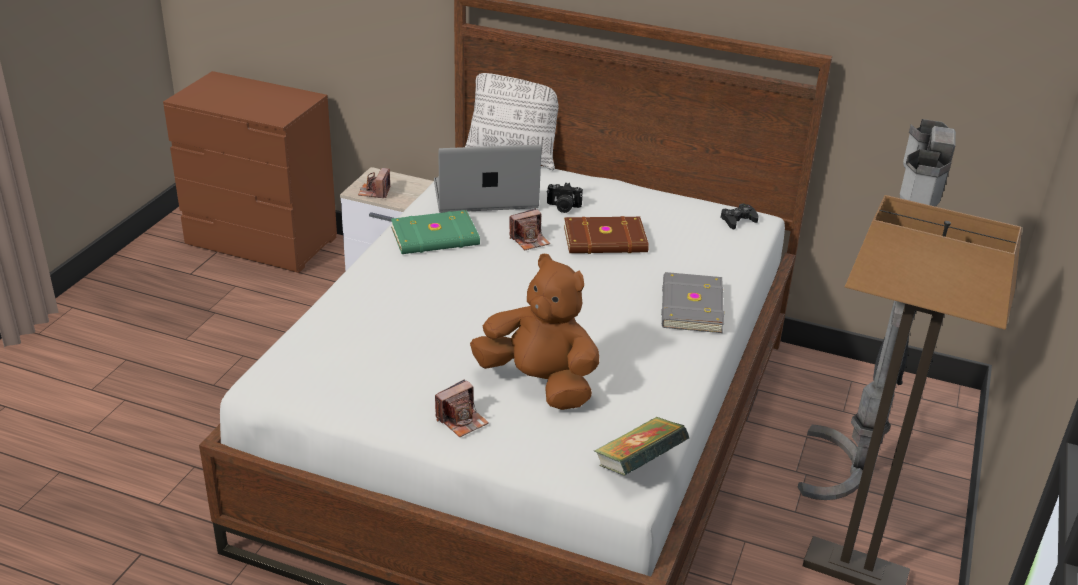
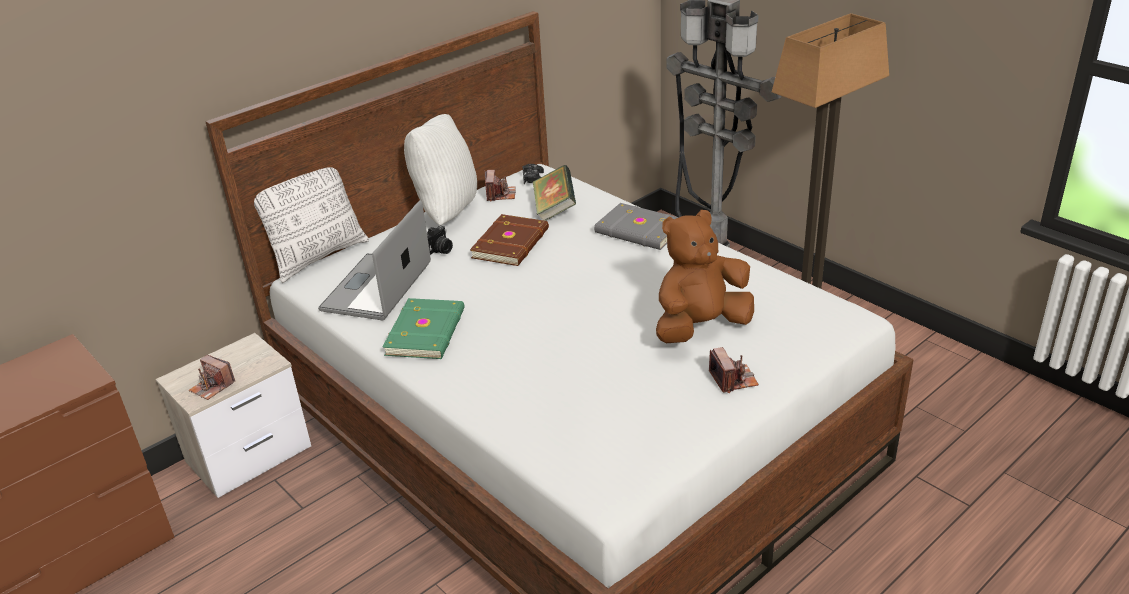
camera: 60 degrees left, 0 degrees up
camera [510,209,550,250] -> camera moved to [485,170,516,202]
book [594,417,689,476] -> book moved to [533,165,576,221]
none -> white pillow [404,114,477,225]

